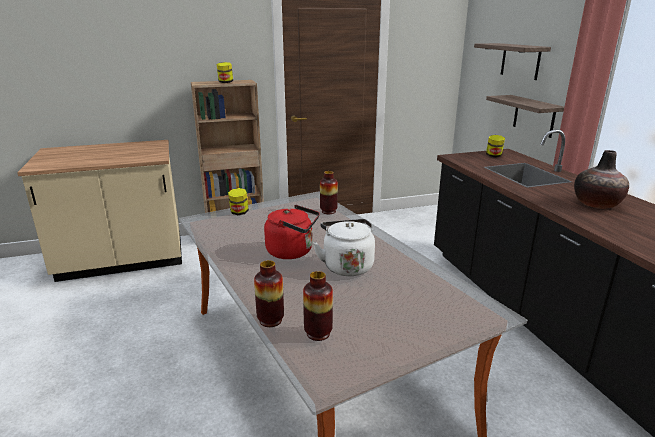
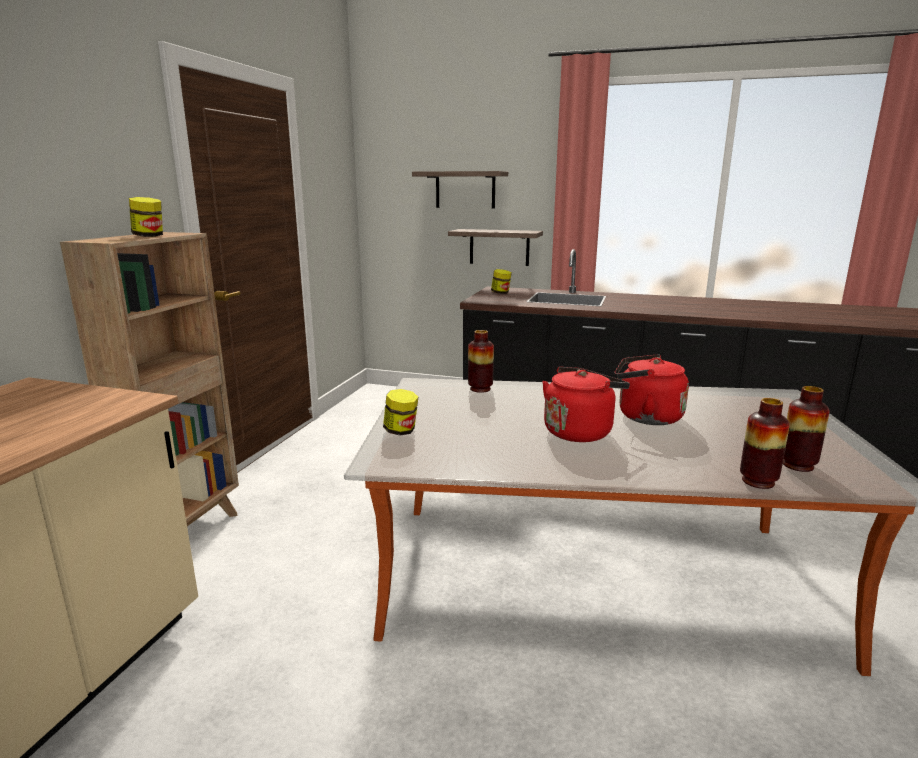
camera: 55 degrees left, 5 degrees down
white kettle [313,219,375,276] -> red kettle [614,354,689,425]
vase [574,150,629,209] -> none

